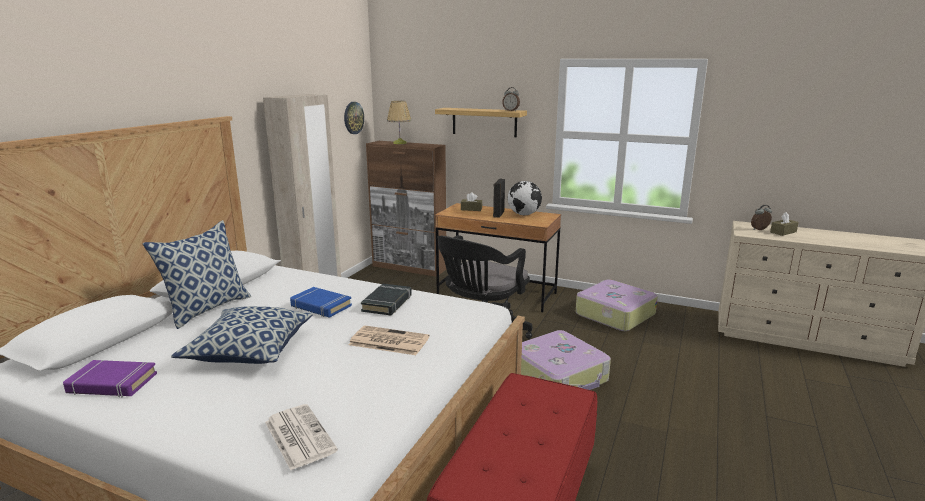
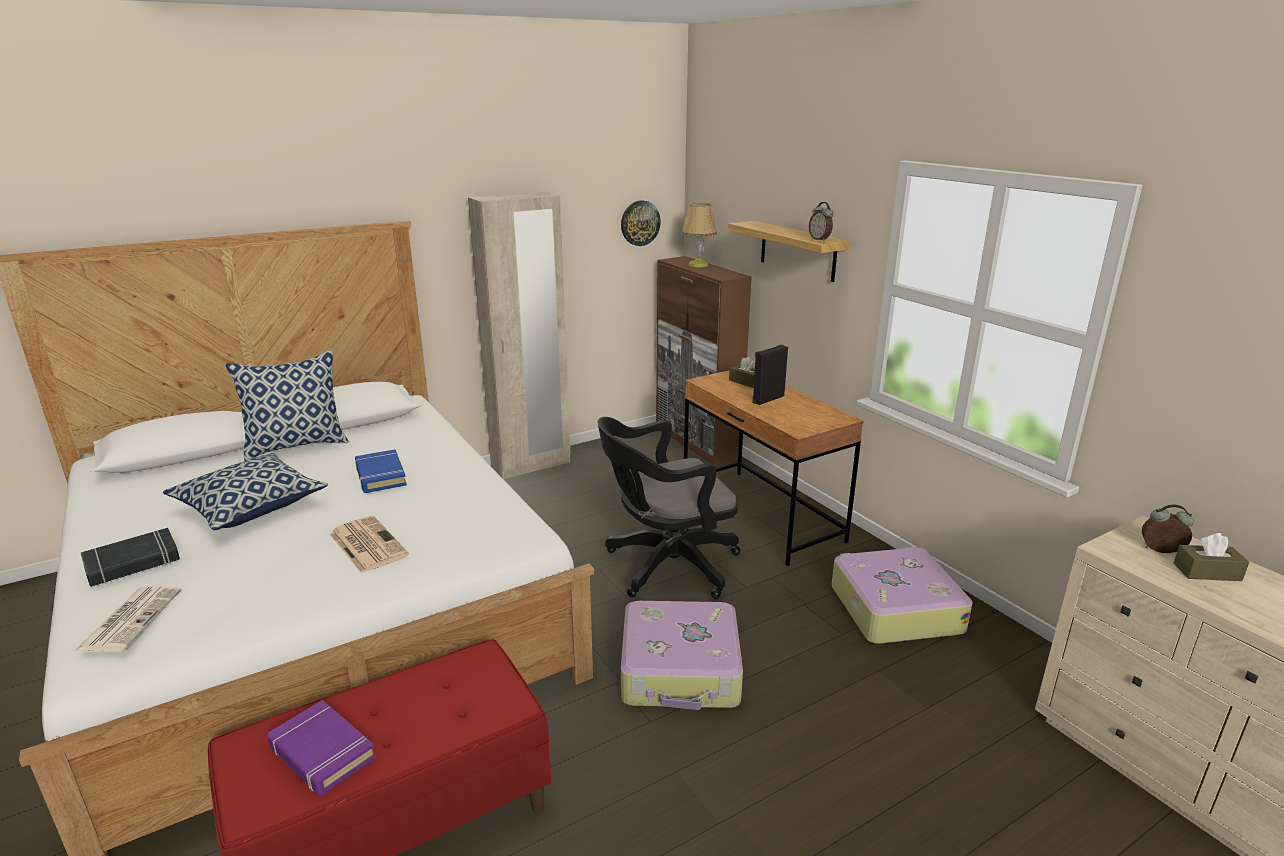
camera: 35 degrees right, 5 degrees up
purple book [63,360,157,397] -> purple book moved to [267,700,376,795]
black book [361,283,412,316] -> black book moved to [81,528,180,587]
globe [508,181,542,215] -> none

